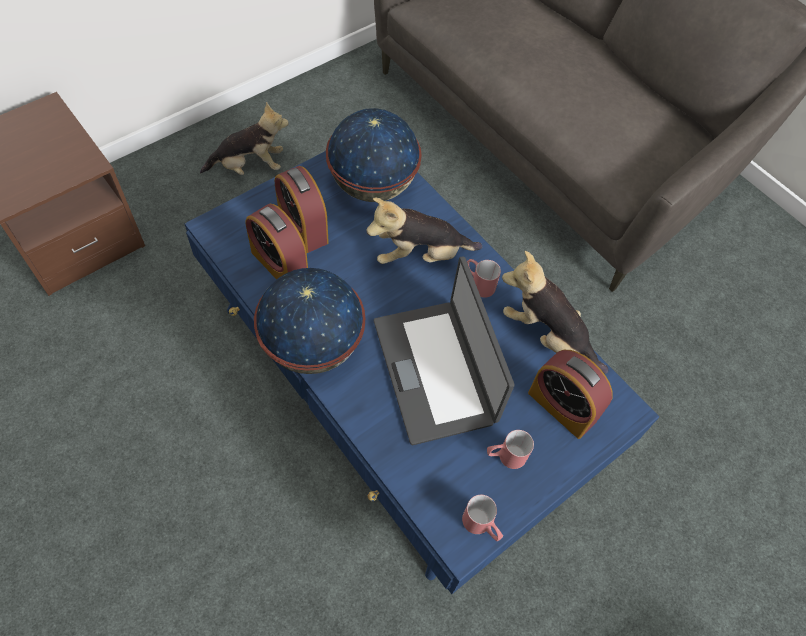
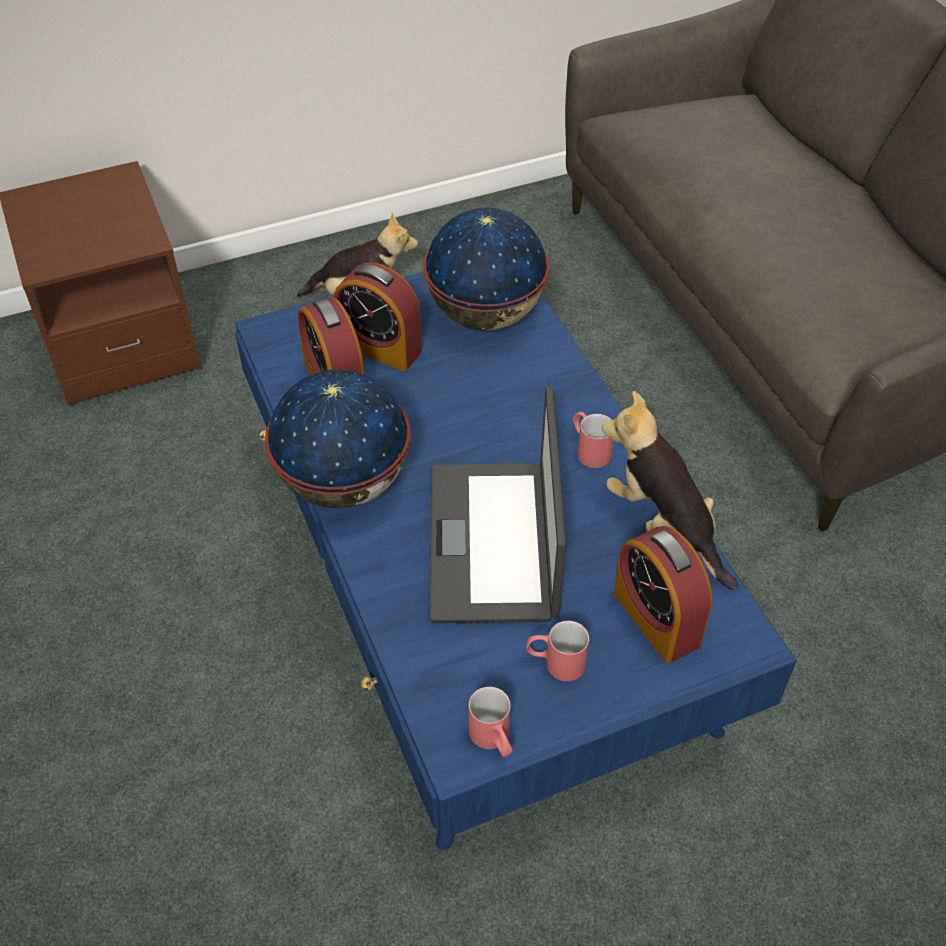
camera: 20 degrees right, 10 degrees down
alarm clock [275,166,329,253] -> alarm clock turned 45 degrees counterclockwise [333,263,422,371]
plush toy [366,198,482,264] -> none

